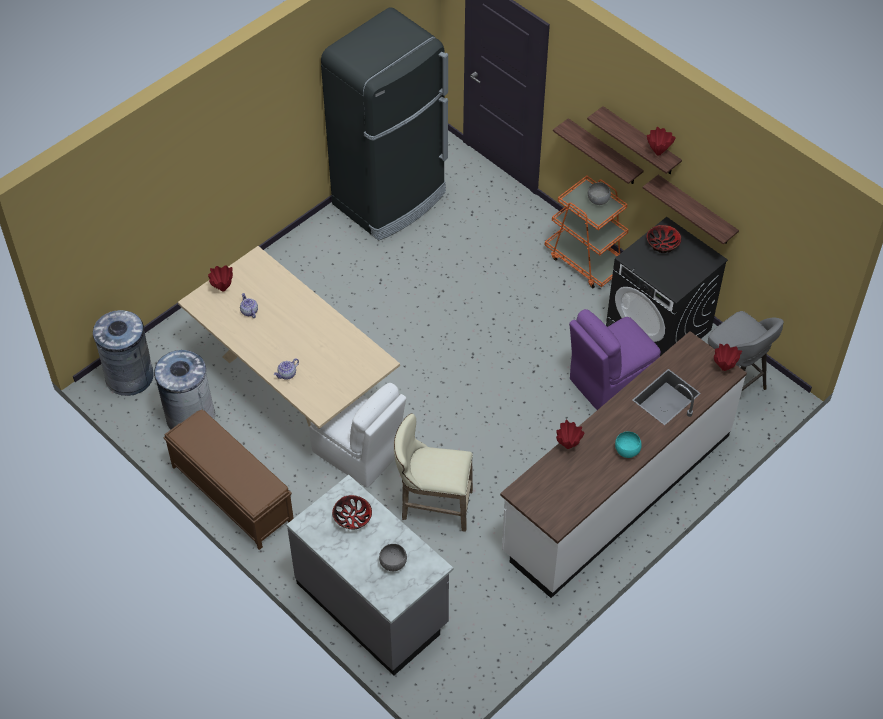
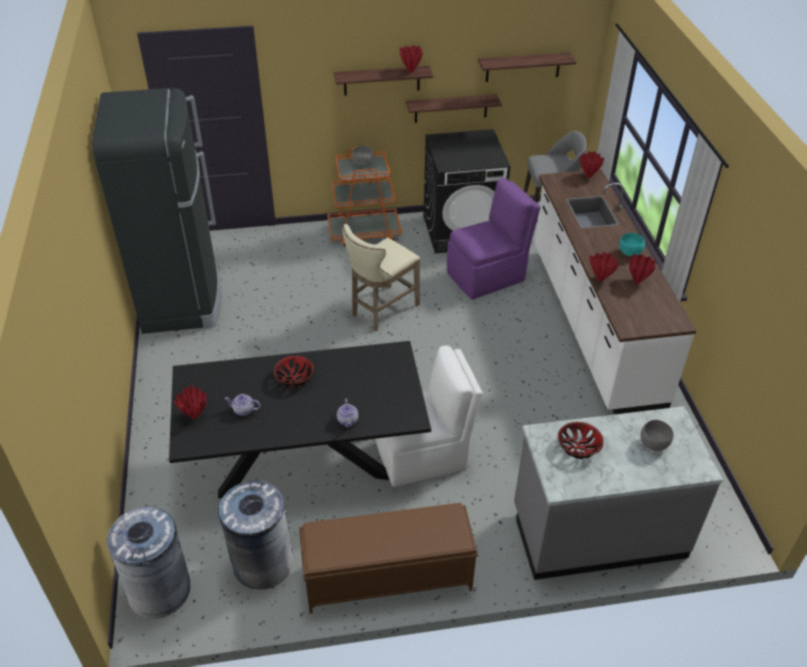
camera: 55 degrees left, 10 degrees down
beige dining table [178,246,400,429] -> black dining table [169,341,431,499]
beige stool [394,413,473,532] -> beige stool moved to [343,224,420,331]
shelf [553,118,644,184] -> shelf moved to [478,52,576,82]
purple chair [569,309,661,410] -> purple chair turned 120 degrees counterclockwise [447,178,541,300]
bowl [646,225,681,253] -> bowl moved to [273,356,314,388]
none -> red vase [629,254,656,284]

